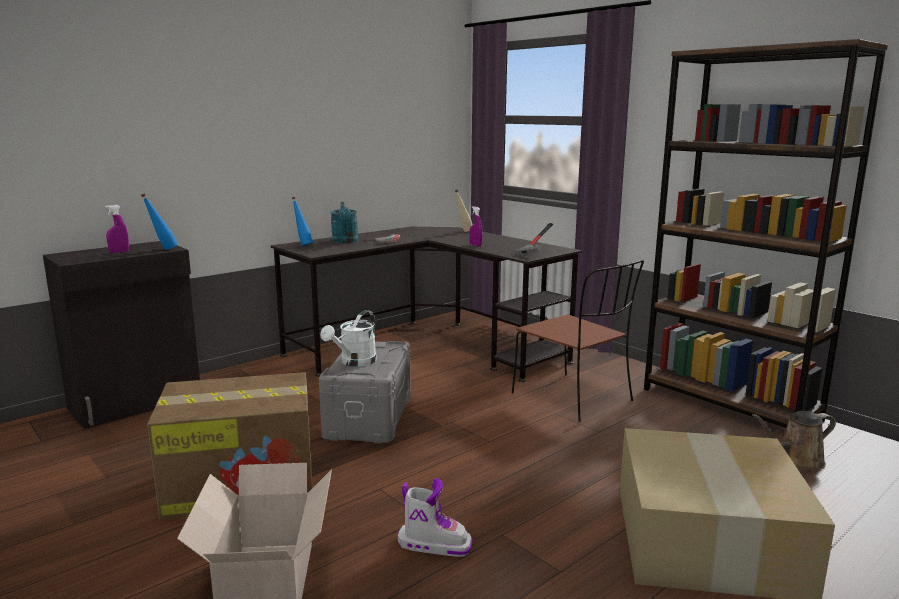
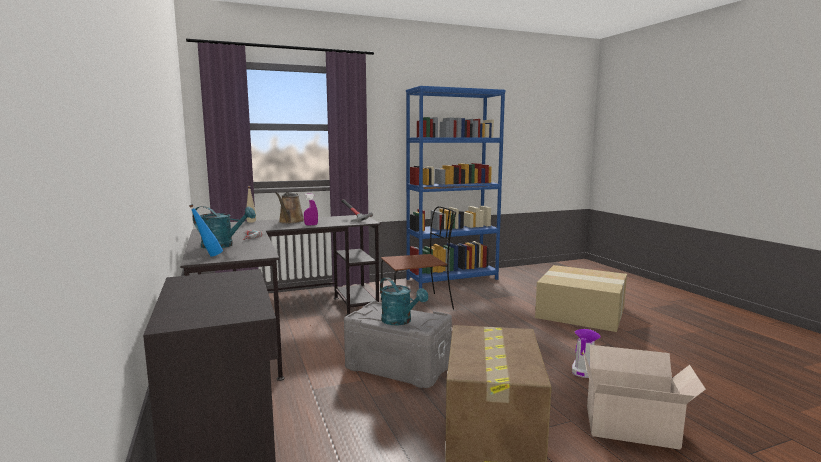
camera: 70 degrees left, 5 degrees down
purple spray bottle [105,205,129,253] -> none
blue bottle [141,193,178,250] -> none
white watering can [321,310,377,367] -> turquoise watering can [380,277,428,325]
brown bookcase [644,39,888,428] -> blue bookcase [406,86,506,289]
brown watering can [752,411,836,470] -> brown watering can moved to [275,192,304,224]

